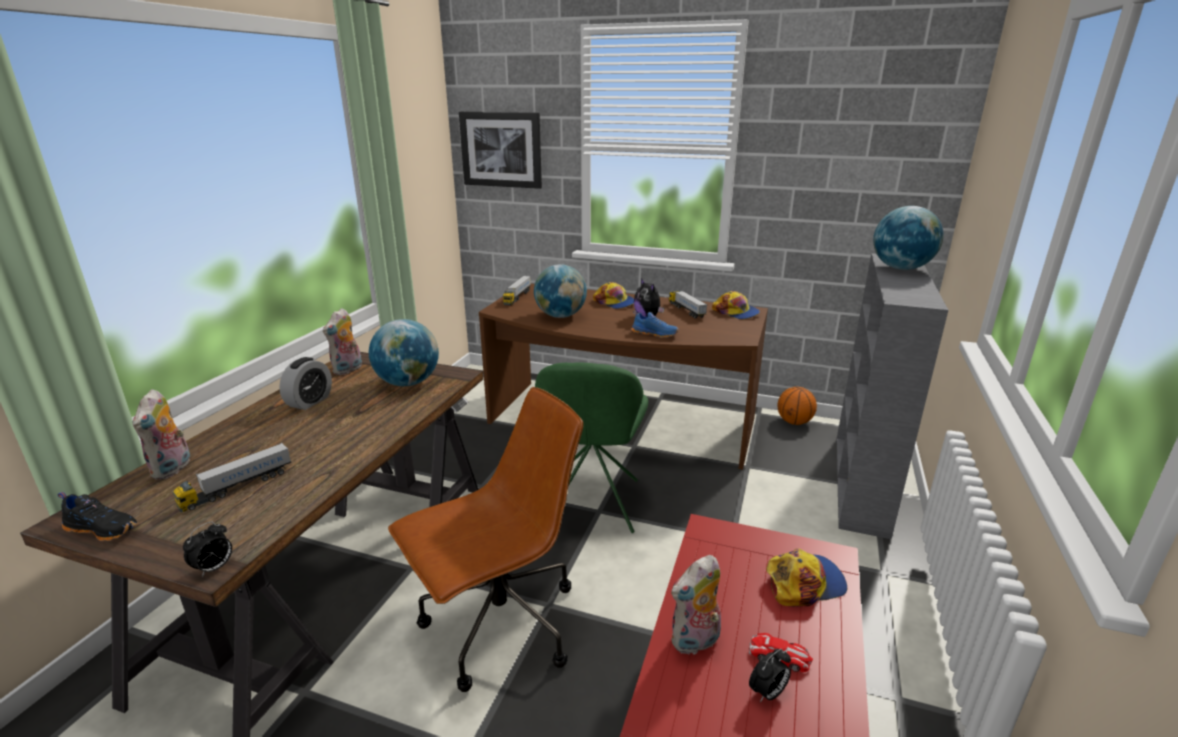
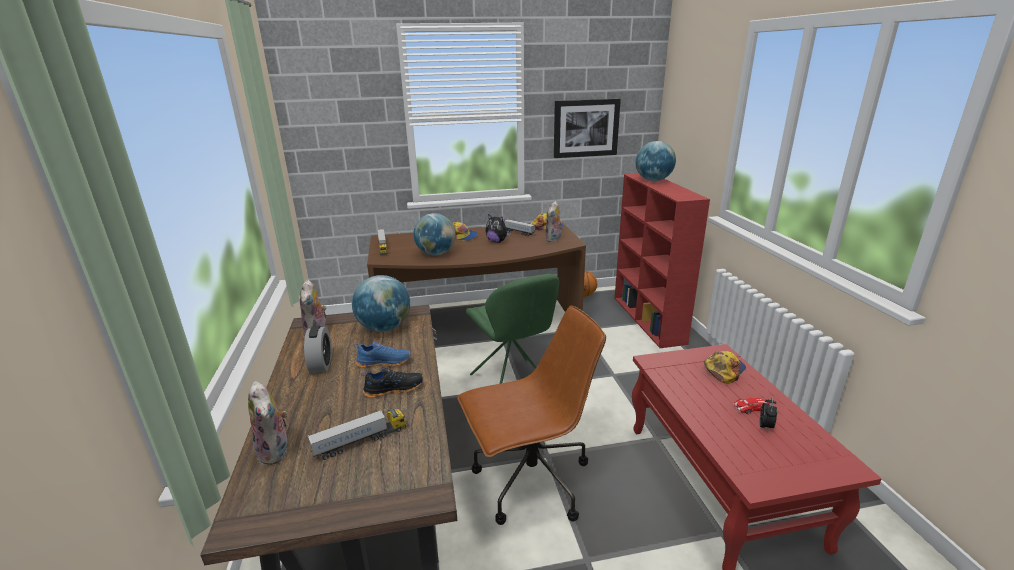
camera: 30 degrees left, 0 degrees up
black shoe [58,492,138,541] -> black shoe moved to [361,367,423,398]
toy truck [172,443,291,512] -> toy truck turned 135 degrees counterclockwise [308,409,406,460]
alarm clock [183,522,232,577] -> none
brown office chair [388,387,583,692] -> brown office chair turned 45 degrees clockwise [457,306,606,525]
picture [459,112,542,189] -> picture moved to [554,98,621,158]
blue shoe [632,311,679,338] -> blue shoe moved to [354,341,411,368]
plush toy [671,555,721,655] -> plush toy moved to [545,201,563,242]
grey bookcase [837,253,948,539] -> red bookcase [615,173,710,348]

